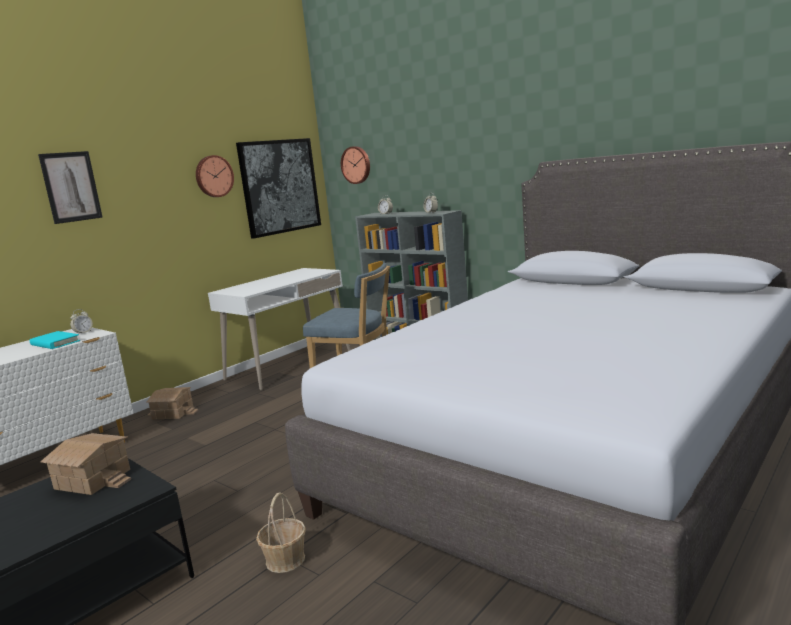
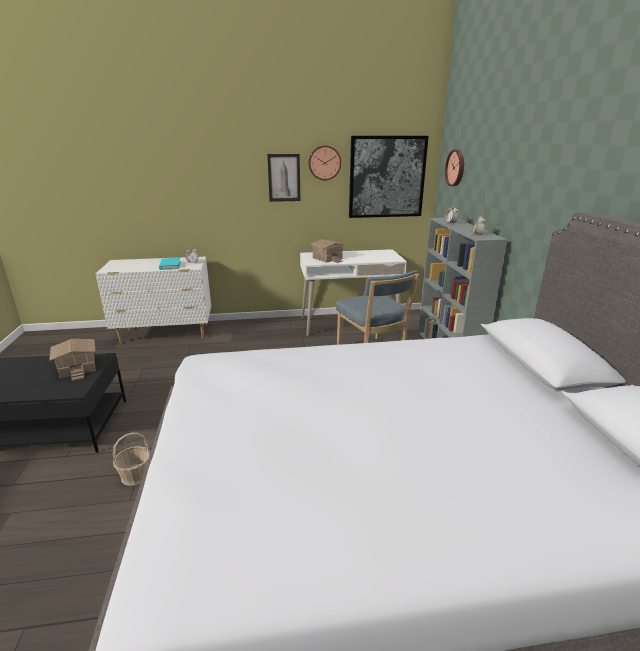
camera: 40 degrees right, 10 degrees up
picture [38,151,103,224] -> picture moved to [267,154,300,202]
toy house [146,387,198,420] -> toy house moved to [310,239,344,263]

